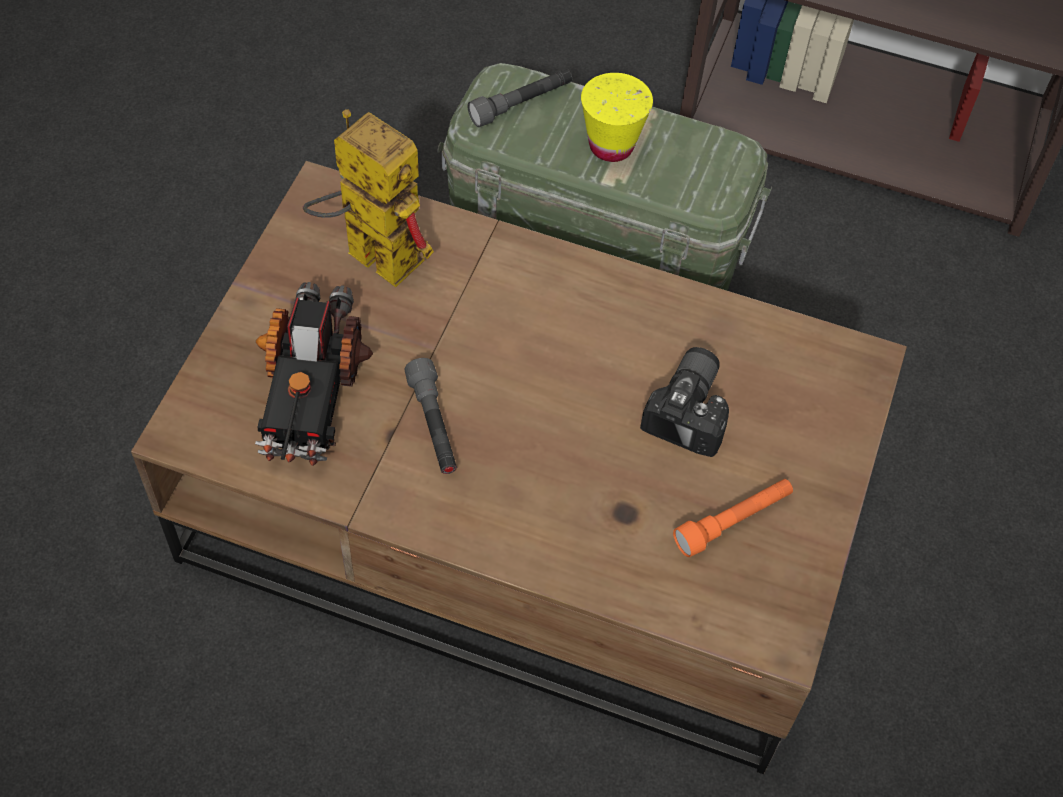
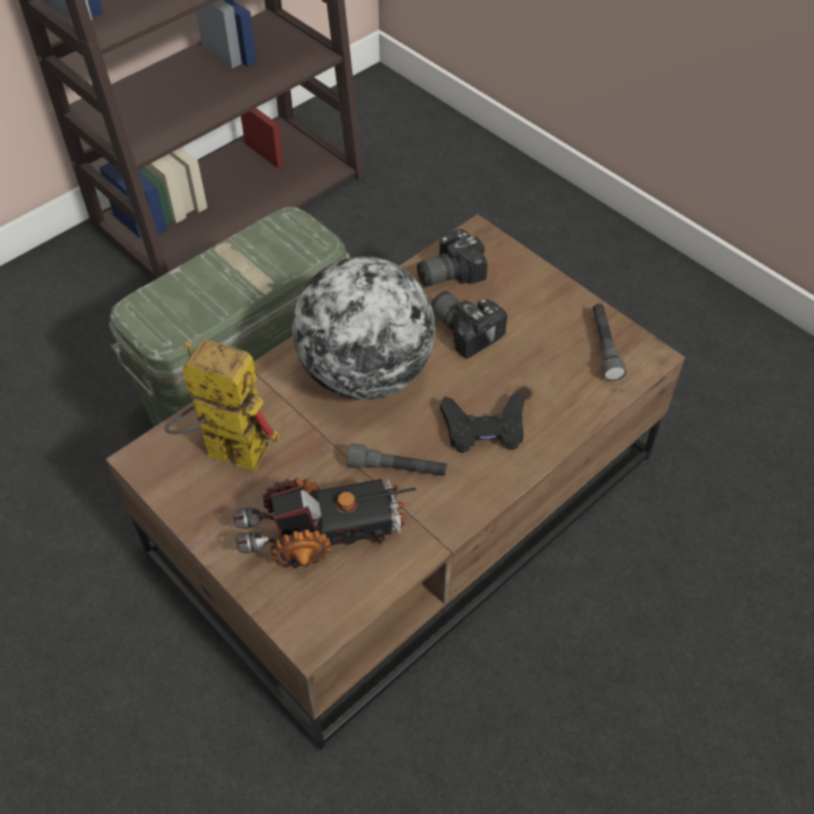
camera: 60 degrees left, 5 degrees down
toy truck [255,282,373,466] -> toy truck turned 45 degrees counterclockwise [233,478,416,568]
toy robot [303,110,434,287] -> toy robot turned 45 degrees clockwise [164,339,280,472]
grey flashlight [467,69,572,127] -> grey flashlight moved to [593,304,626,381]
yellow cup [581,73,653,162] -> none
orange flashlight [673,479,793,557] -> none
none -> globe [292,256,435,400]
none -> camera [417,229,488,287]
none -> black game controller [440,392,524,453]

